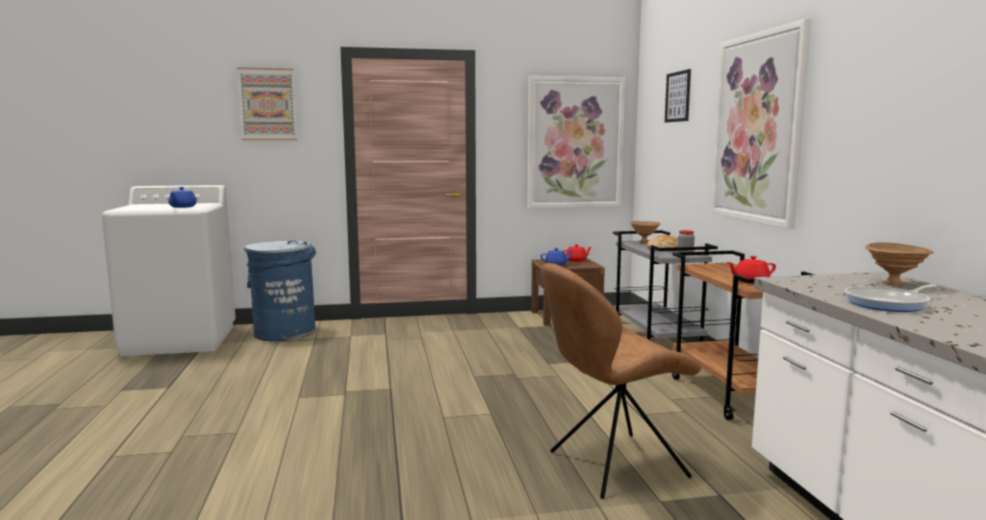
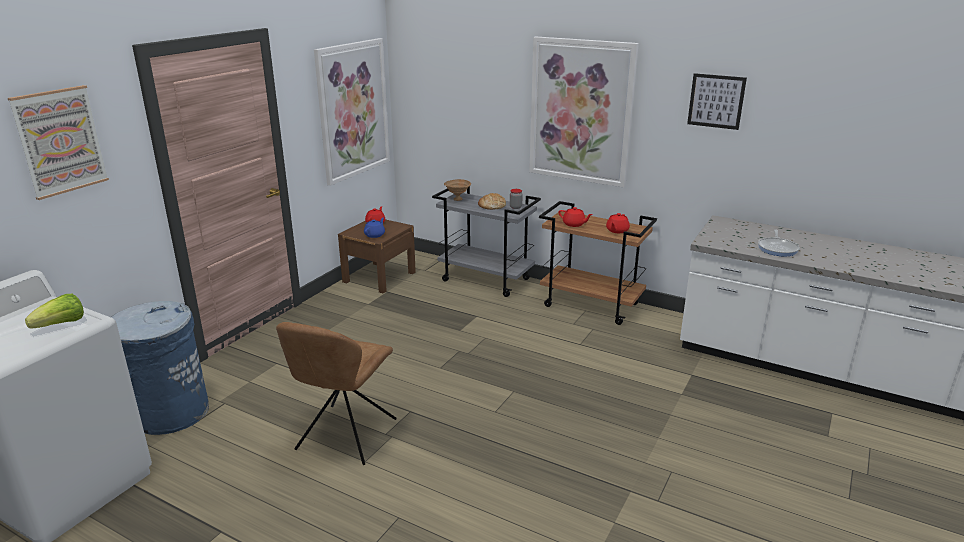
camera: 50 degrees left, 15 degrees up
blue teapot [168,187,197,208] -> lettuce [25,294,84,328]
brown chair [541,263,701,499] -> brown chair moved to [276,322,397,465]
picture [665,69,691,123] -> picture moved to [687,73,747,130]
brown bowl [865,242,934,285] -> none
none -> red teapot [559,207,593,227]

